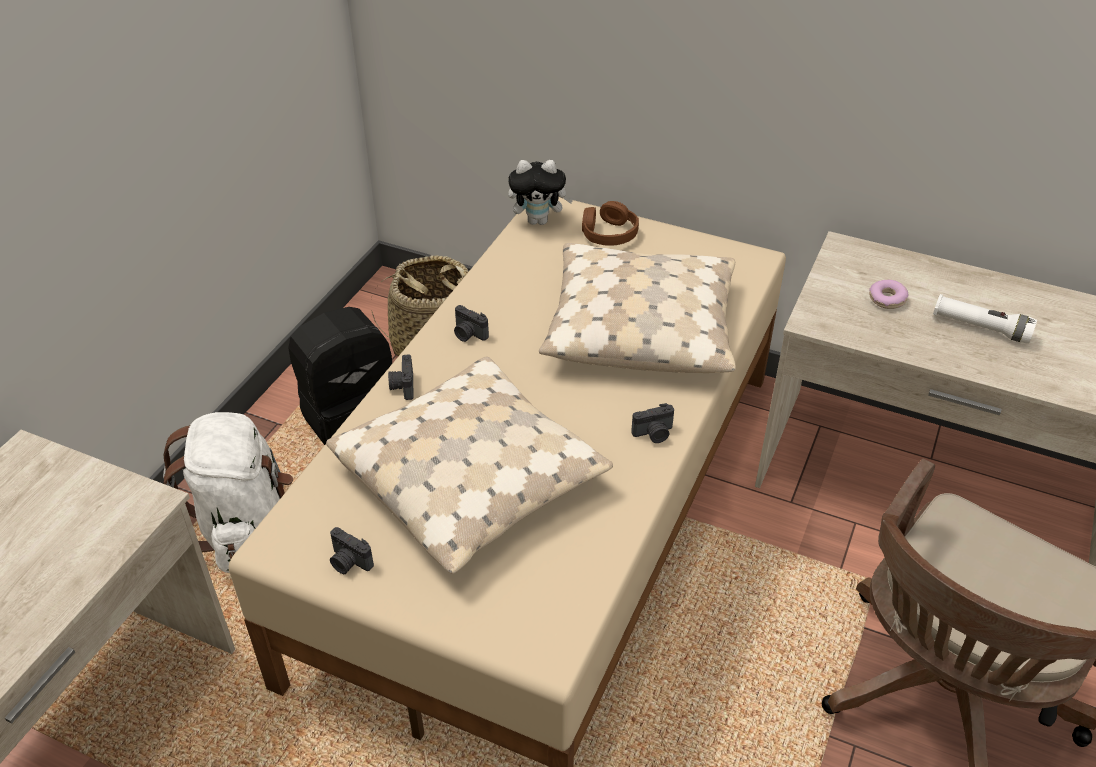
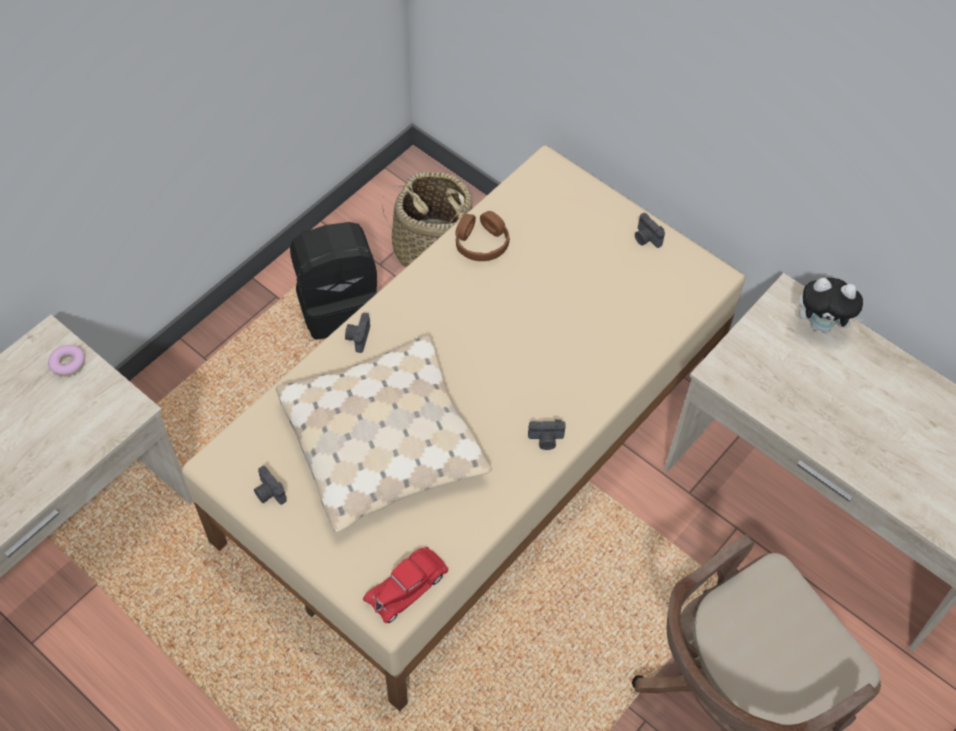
camera: 15 degrees right, 15 degrees up
white backpack [163,412,293,573] -> none
camera [454,305,489,342] -> camera moved to [635,213,665,248]
plush toy [508,160,574,225] -> plush toy moved to [798,278,864,333]
beige pillow [539,243,736,373] -> none
brown headphones [582,201,639,246] -> brown headphones moved to [455,211,510,261]
donut [869,280,908,309] -> donut moved to [48,345,85,377]
white flashlight [933,294,1037,344] -> none
none -> red toy car [363,547,448,623]

